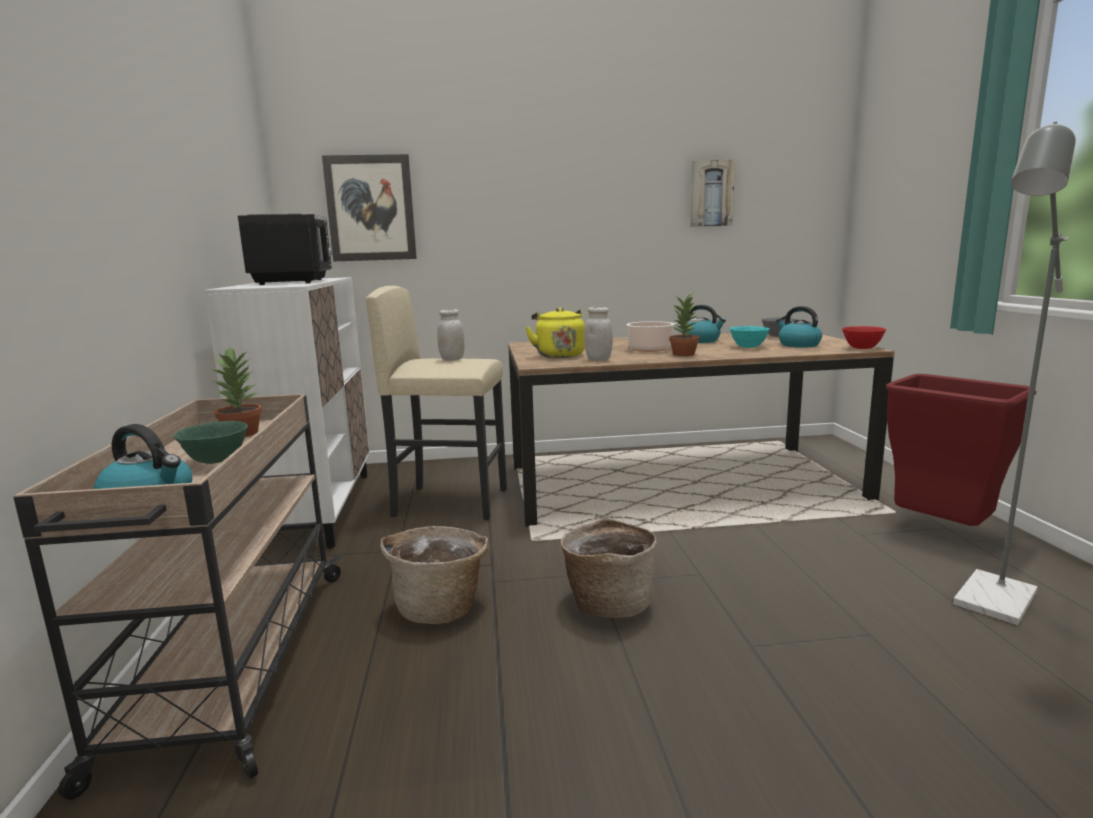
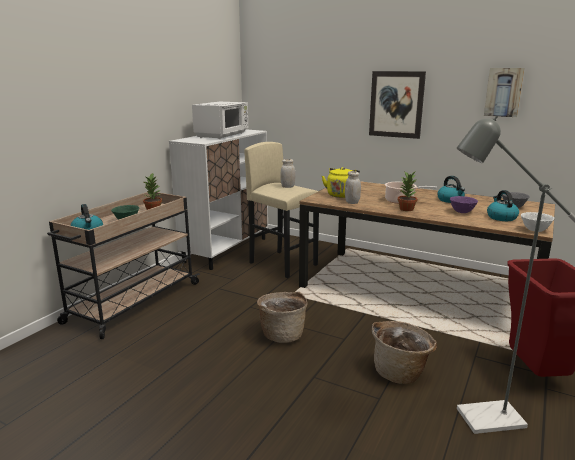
camera: 35 degrees right, 5 degrees up
black microwave [238,214,332,285] -> white microwave [192,102,248,139]
picture [322,154,417,262] -> picture moved to [369,71,426,139]
basket [380,526,489,624] -> basket moved to [372,321,437,384]
turquoise bowl [729,326,770,348] -> purple bowl [450,196,478,213]
red bowl [842,326,886,349] -> white bowl [521,212,554,232]

